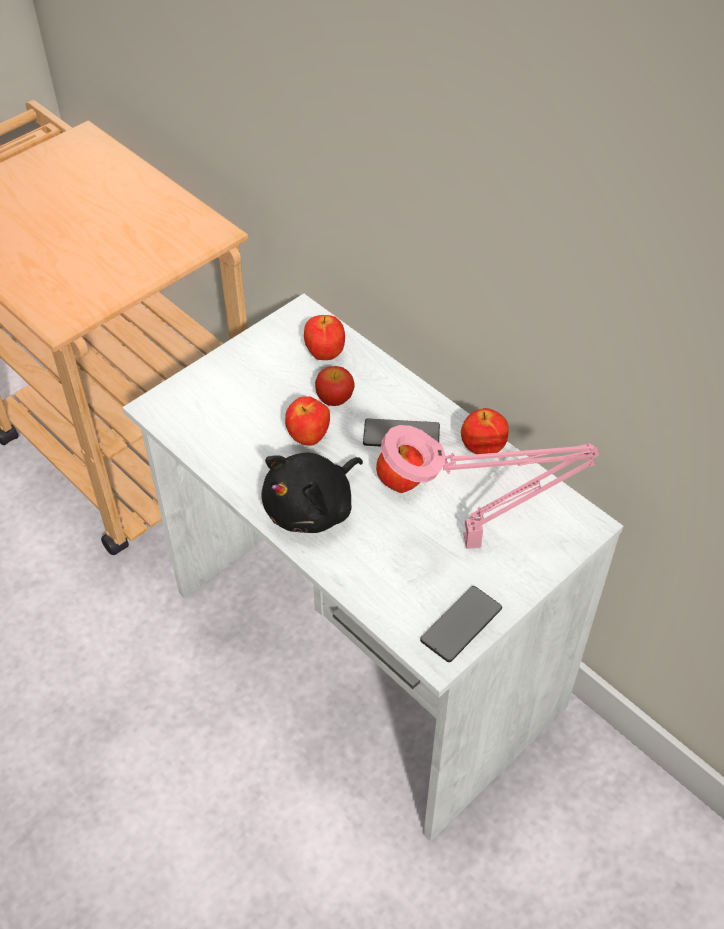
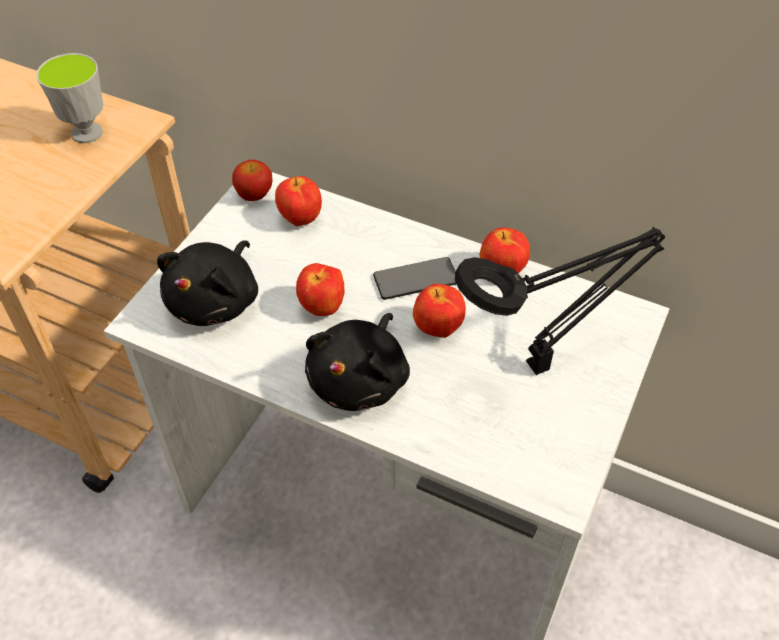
camera: 20 degrees left, 0 degrees up
apple [315,366,355,406] -> apple moved to [232,160,272,201]
pink table lamp [381,425,599,549] -> black table lamp [455,227,665,375]
phone [420,586,502,662] -> none
none -> cup [36,53,103,143]
none -> black plush toy [157,240,258,326]

